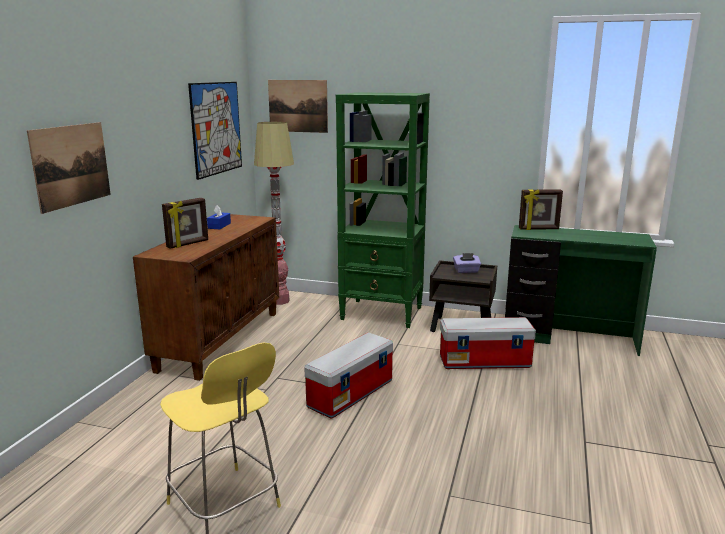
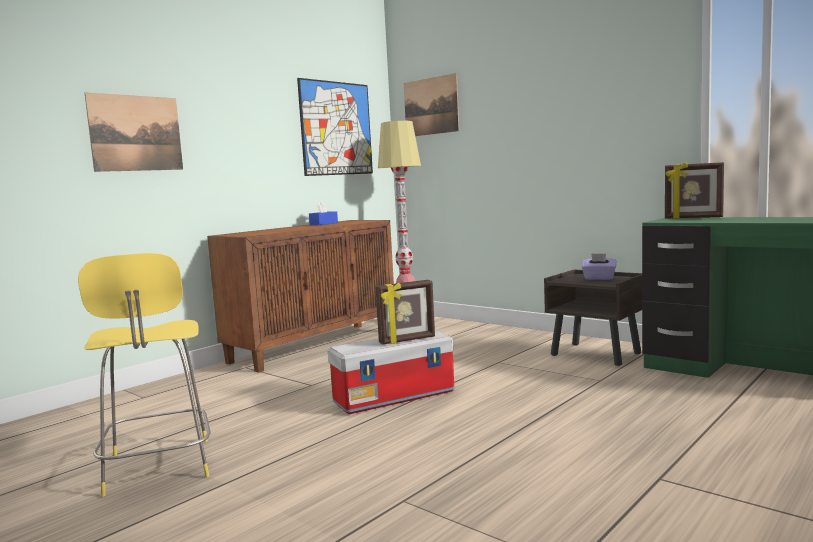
camera: 25 degrees right, 10 degrees down
picture frame [162,198,208,249] -> picture frame moved to [375,280,435,344]
green bookcase [336,92,430,328] -> none
storage box [440,317,536,369] -> none

